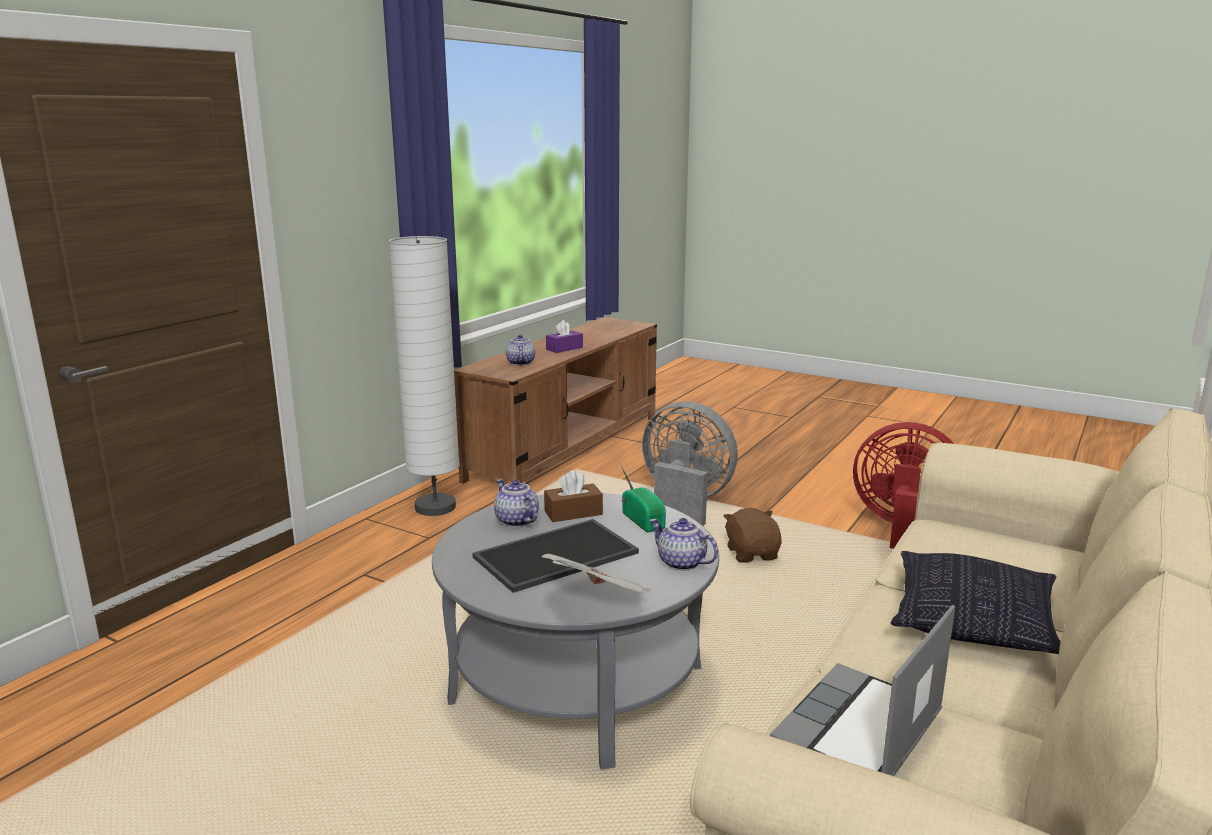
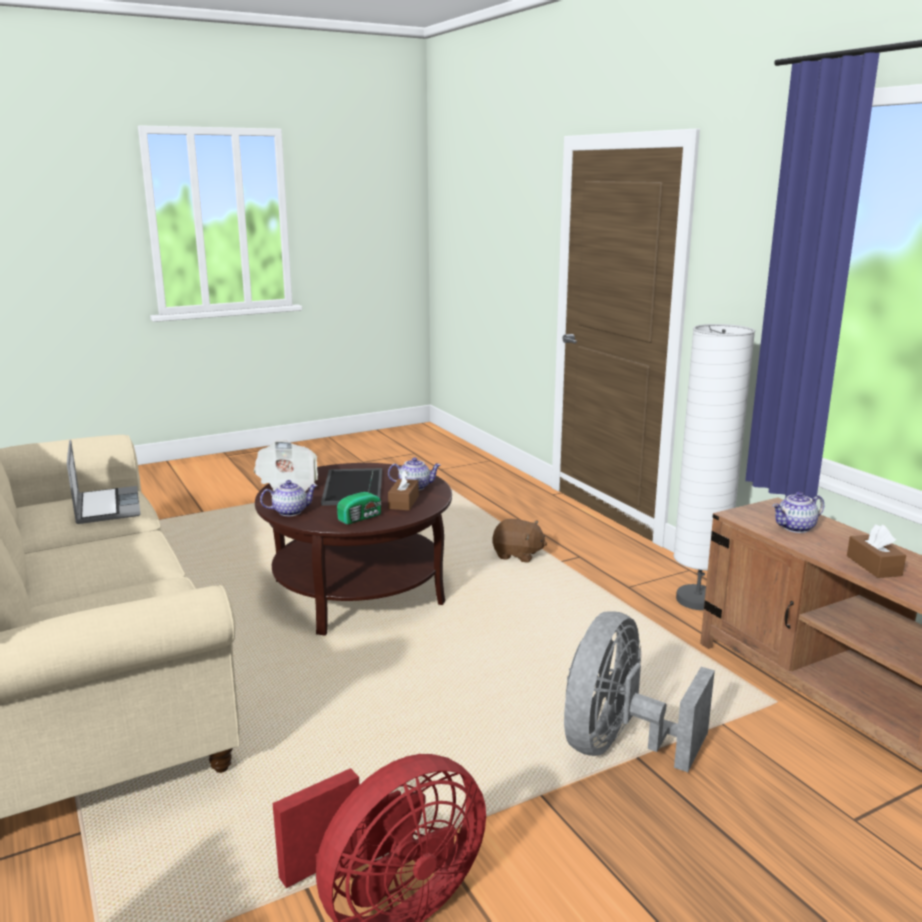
camera: 120 degrees right, 0 degrees up
grey coffee table [432,493,719,770] -> brown coffee table [255,463,452,636]
teapot [506,335,535,365] -> teapot turned 135 degrees clockwise [772,492,824,533]
purple tissue box [546,320,583,353] -> brown tissue box [847,525,906,578]
radio [620,463,666,532] -> radio turned 45 degrees counterclockwise [337,472,381,524]
grey fan [642,401,738,526] -> grey fan turned 150 degrees clockwise [564,612,715,772]
brown plush toy [724,508,782,562] -> brown plush toy moved to [492,519,547,563]
pillow [891,551,1061,654] -> none

